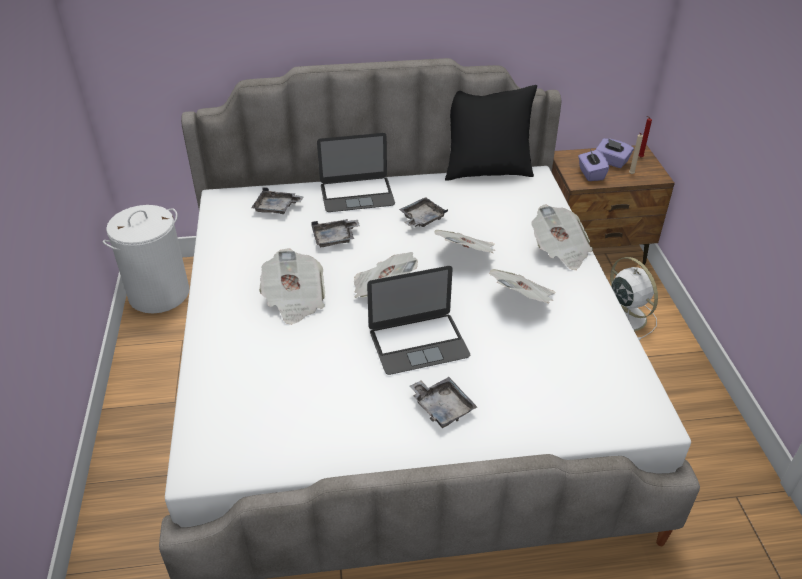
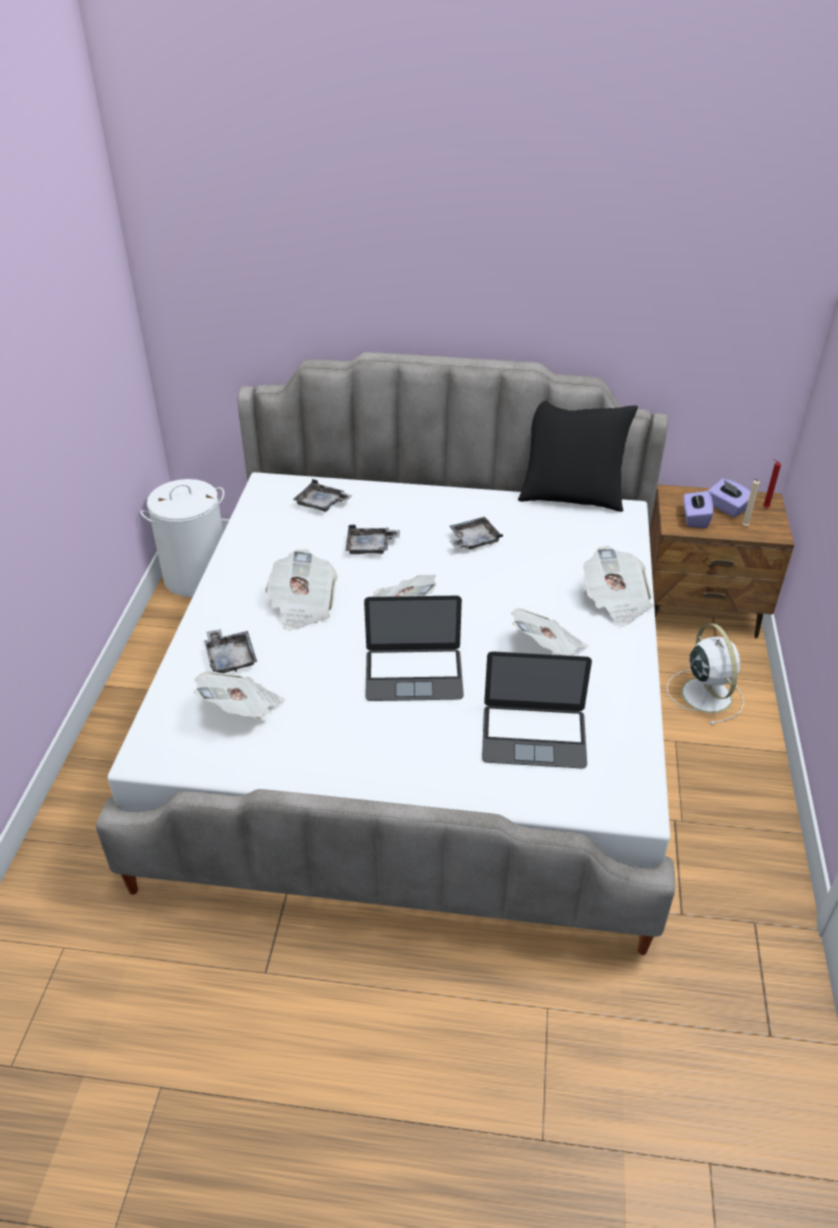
camera: 15 degrees right, 0 degrees up
laptop [317,133,395,212] -> laptop moved to [482,651,592,768]
grey tray [410,377,477,428] -> grey tray moved to [204,629,257,673]
newspaper [434,230,495,253] -> newspaper moved to [194,672,285,718]

